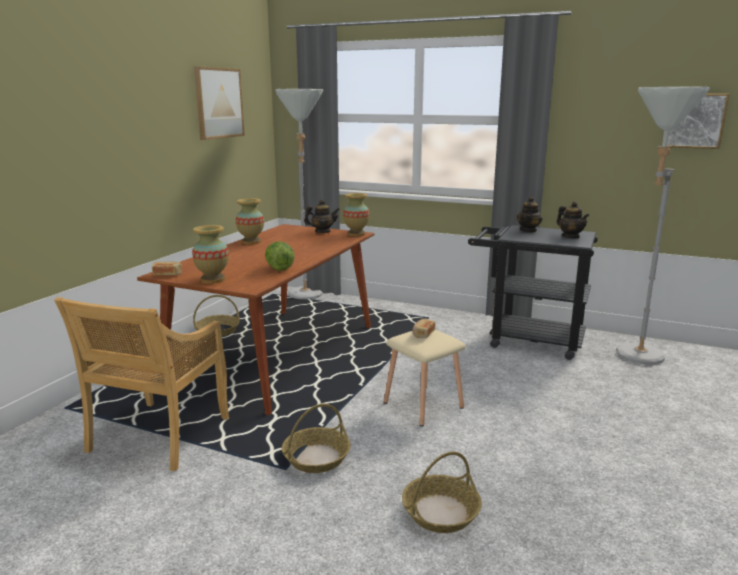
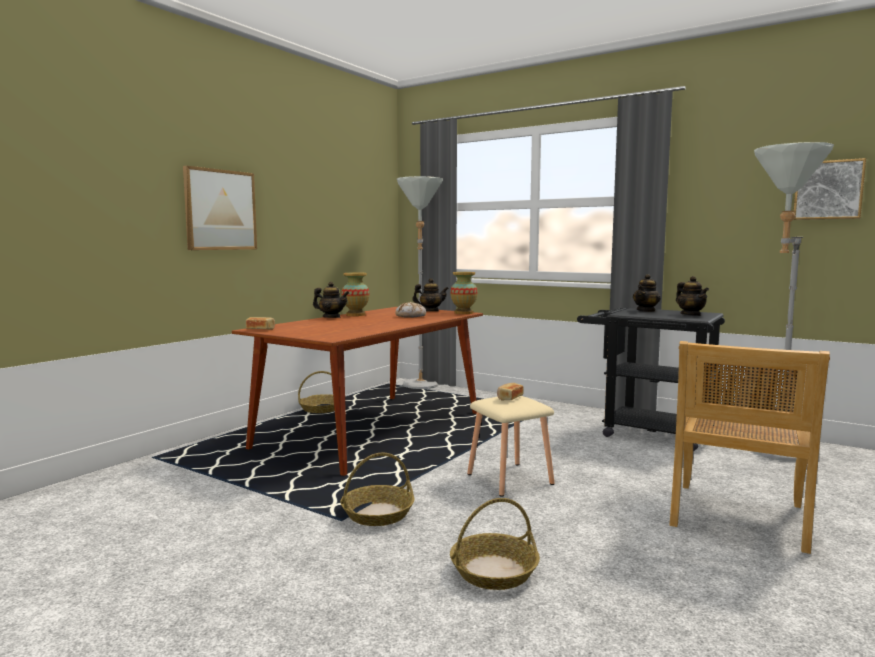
camera: 10 degrees right, 10 degrees down
beige chair [54,297,229,471] -> beige chair moved to [670,341,830,554]
vase [192,225,229,284] -> none
picture [194,66,245,140] -> picture moved to [183,166,257,250]
lettuce [265,241,295,271] -> none
none -> teapot [313,282,349,318]
none -> bread [395,302,426,318]

